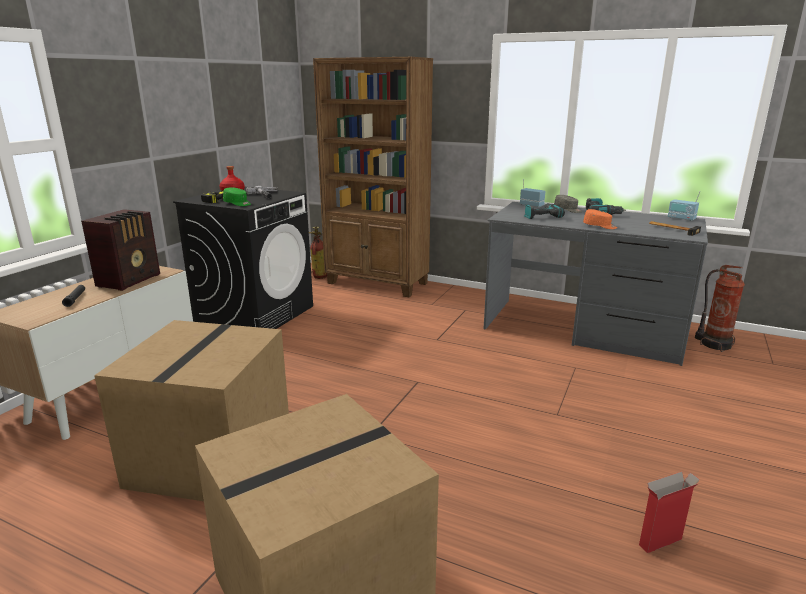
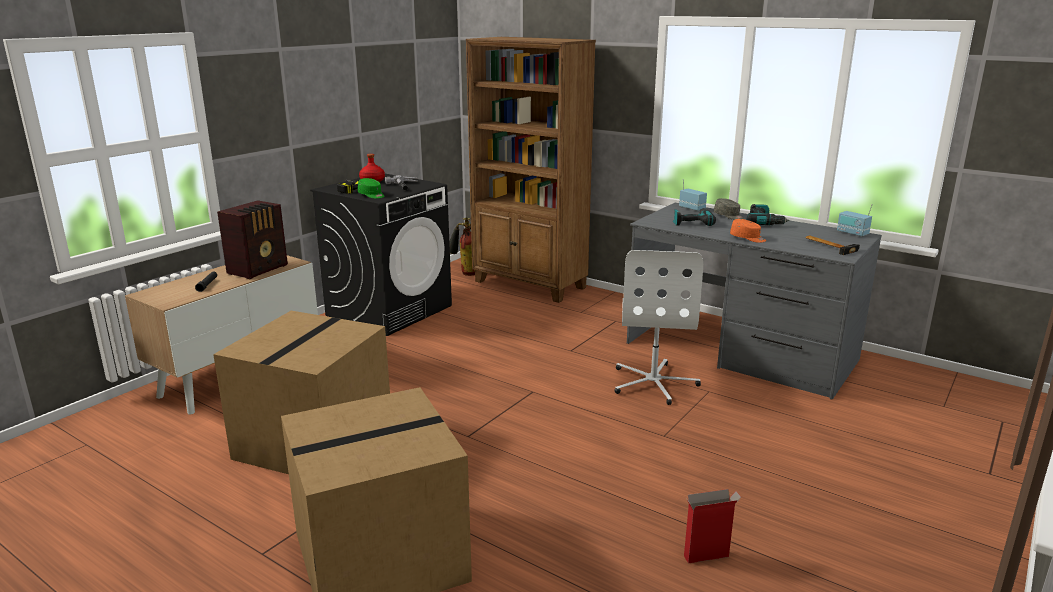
camera: 10 degrees right, 0 degrees up
fire extinguisher [695,265,745,352] -> none
none -> white office chair [615,250,703,405]

